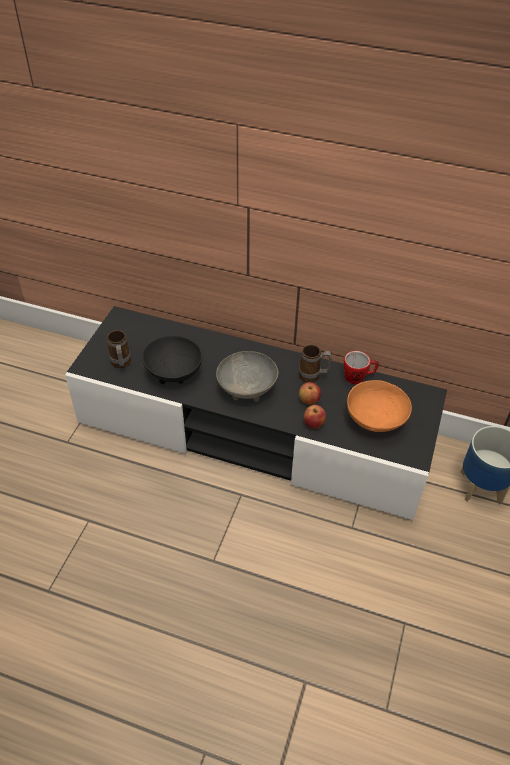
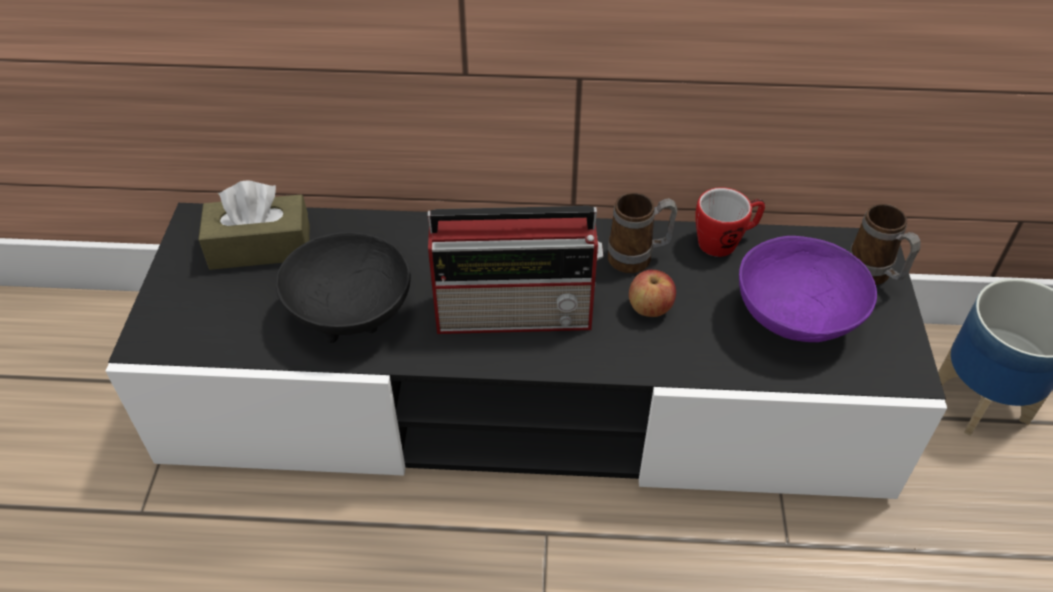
camera: 15 degrees left, 0 degrees up
mug [107,330,131,368] -> mug moved to [849,204,921,285]
grey bowl [216,351,278,402] -> radio [428,206,603,334]
apple [303,405,326,429] -> none
orange bowl [347,380,412,432] -> purple bowl [739,236,877,342]
none -> brown tissue box [198,180,310,270]

